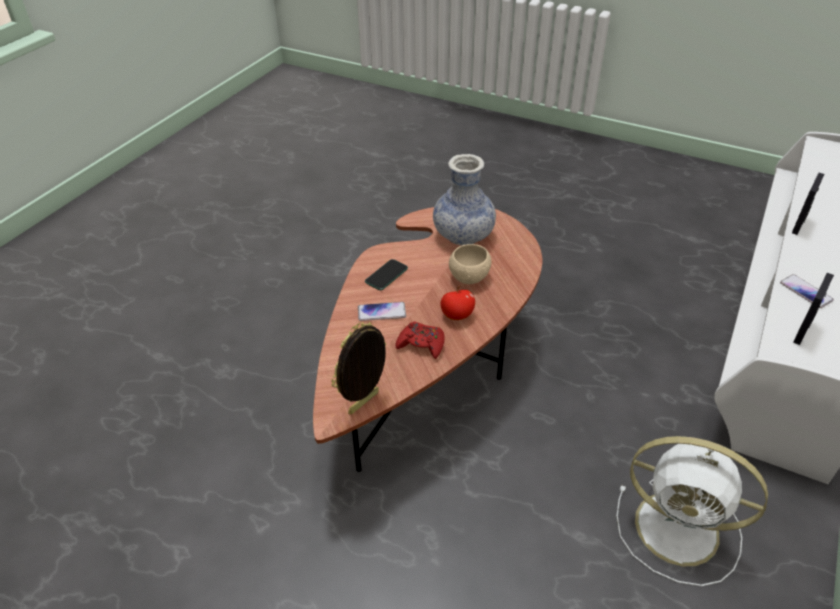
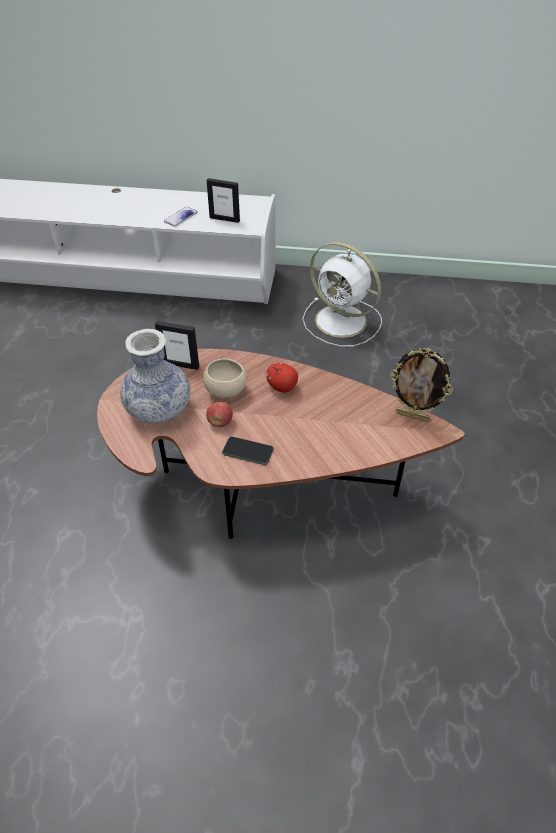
camera: 110 degrees left, 5 degrees up
phone [358,302,406,321] -> none
red game controller [395,322,445,359] -> none
white fan [616,436,768,586] -> white fan turned 120 degrees clockwise [302,242,382,347]
picture frame [792,173,824,235] -> picture frame moved to [155,321,199,370]
none -> apple [206,401,233,427]

